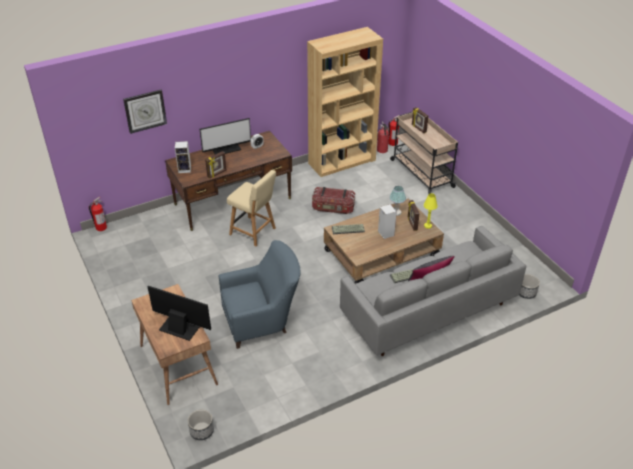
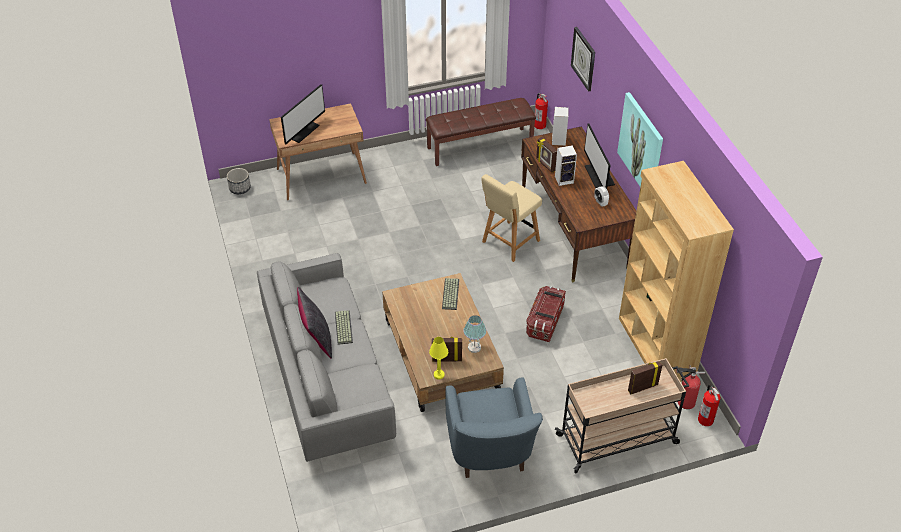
camera: 100 degrees right, 5 degrees up
blue armchair [219,240,300,349] -> blue armchair moved to [446,377,543,478]
speaker [378,204,397,239] -> speaker moved to [555,146,577,186]
planter [519,274,540,299] -> none
none -> brown bench [426,98,536,166]
none -> picture [617,92,663,187]

